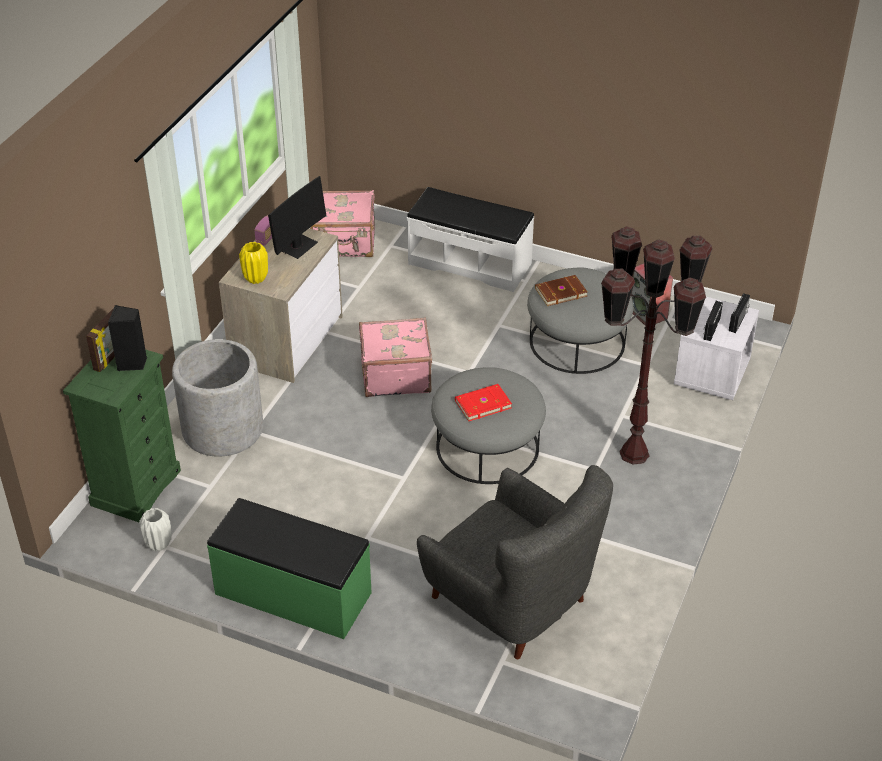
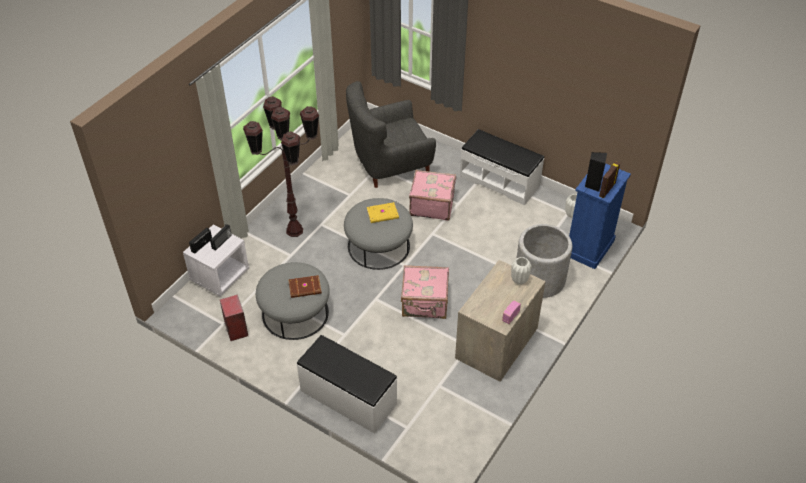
camera: 170 degrees left, 5 degrees up
green dresser [63,349,181,522] -> blue dresser [569,163,631,269]
green bench [207,498,372,639] -> white bench [460,129,544,206]
yellow vase [239,242,268,284] -> white vase [511,257,532,285]
monitor [268,176,326,259] -> none
pink suitcase [310,190,375,257] -> pink suitcase moved to [409,170,456,221]
grey armchair [417,465,613,659] -> grey armchair turned 75 degrees counterclockwise [346,81,436,188]
red book [455,384,512,421] -> yellow book [367,202,399,223]

